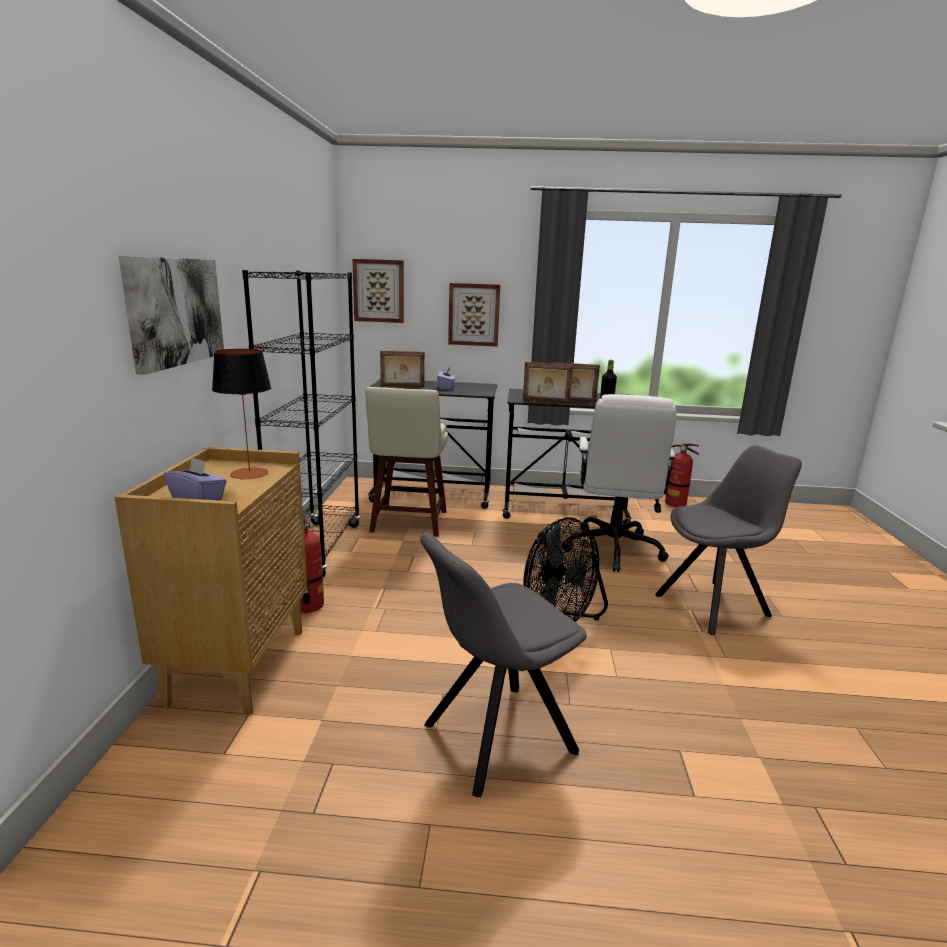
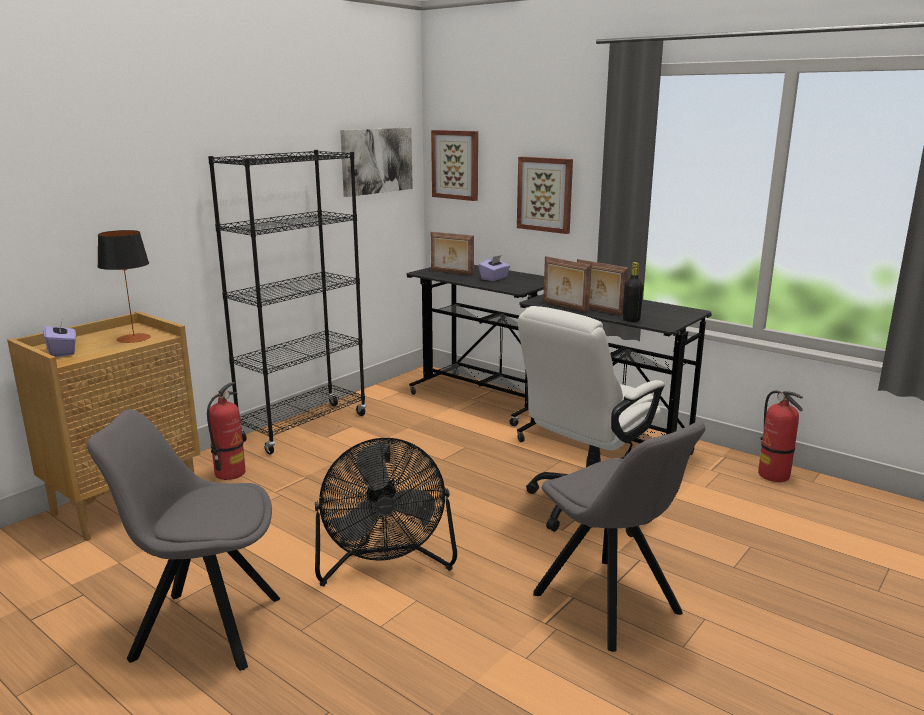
camera: 35 degrees right, 0 degrees up
picture [119,256,224,375] -> picture moved to [340,128,413,197]
beige stool [365,387,448,537] -> none
grey chair [655,445,802,635] -> grey chair turned 45 degrees clockwise [533,422,705,652]

